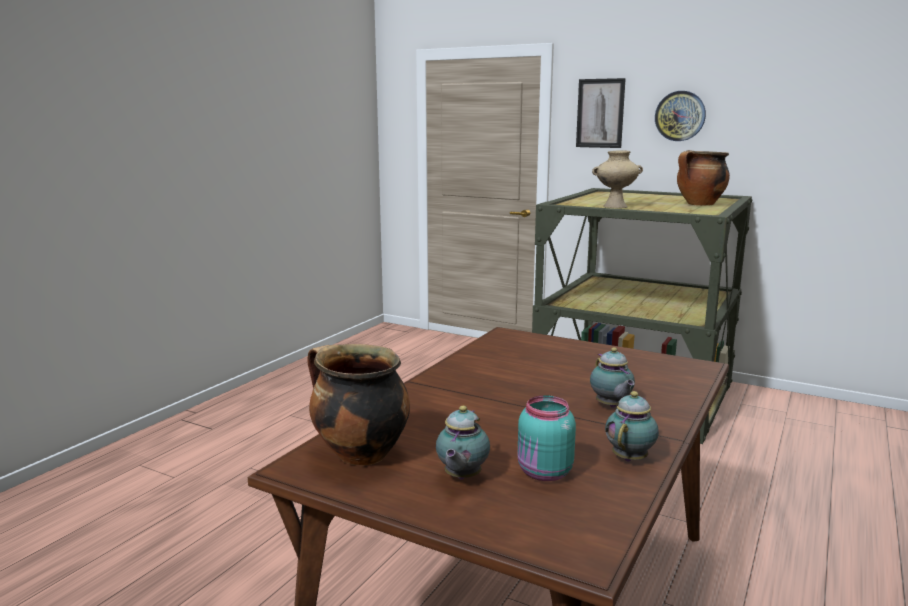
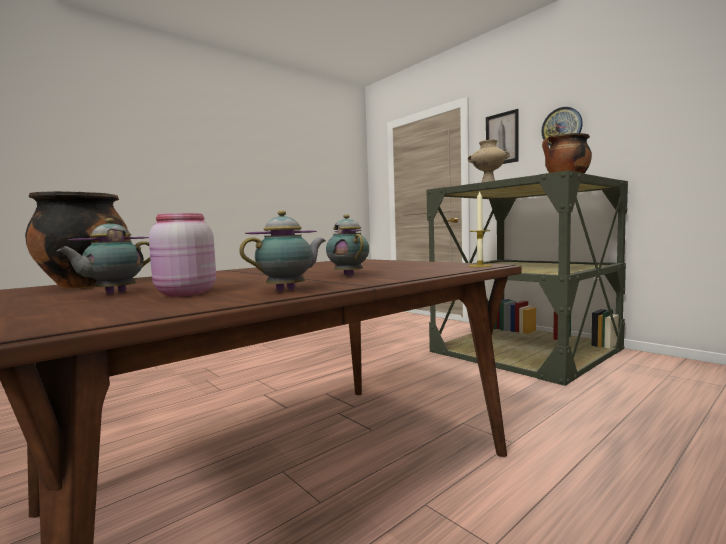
camera: 20 degrees right, 10 degrees down
turquoise jar [518,395,576,481] -> pink jar [149,213,216,296]
teapot [590,347,635,408] -> teapot turned 150 degrees clockwise [326,214,369,276]
none -> candle [469,190,492,267]

